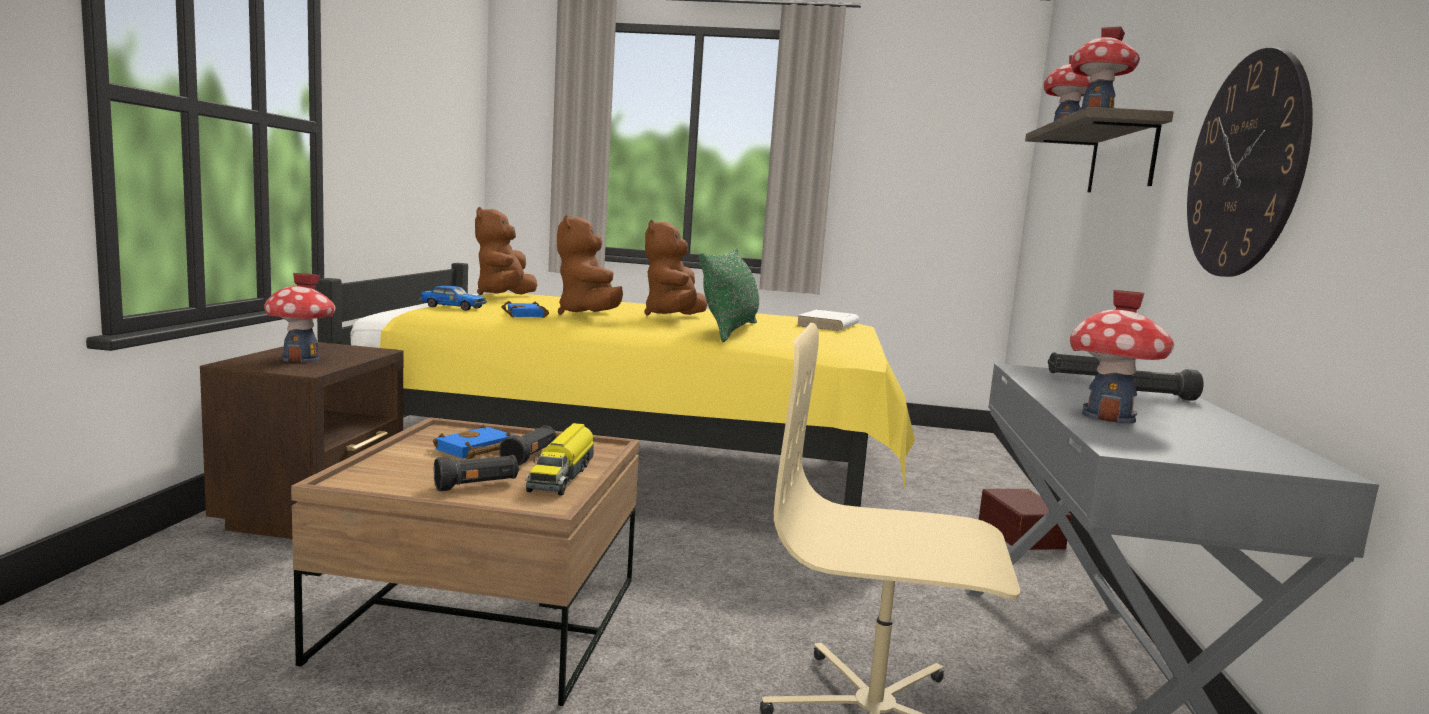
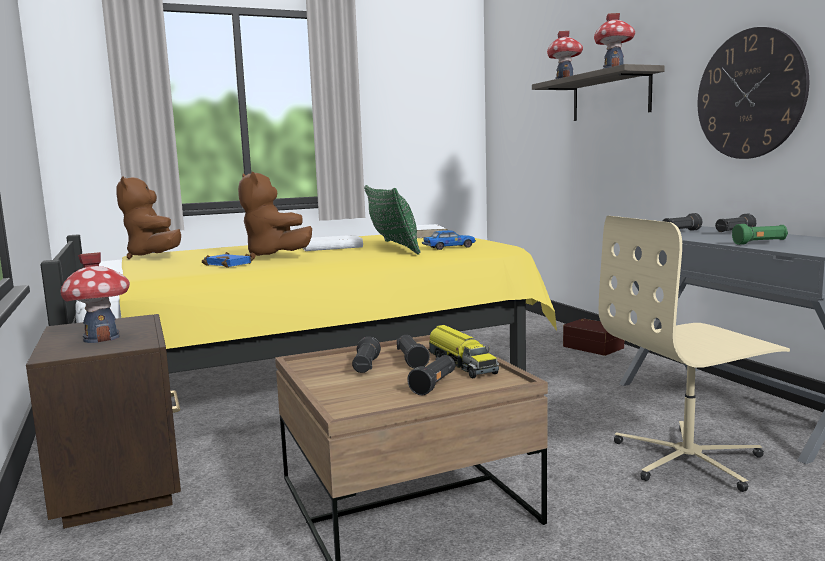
camera: 30 degrees left, 0 degrees up
toy car [419,286,487,311] -> toy car moved to [422,230,476,250]
blue book [433,424,513,460] -> black flashlight [352,337,381,373]
brown plush toy [644,219,707,316] -> white book [302,235,363,251]
toy house [1070,290,1174,424] -> green flashlight [732,224,788,245]

